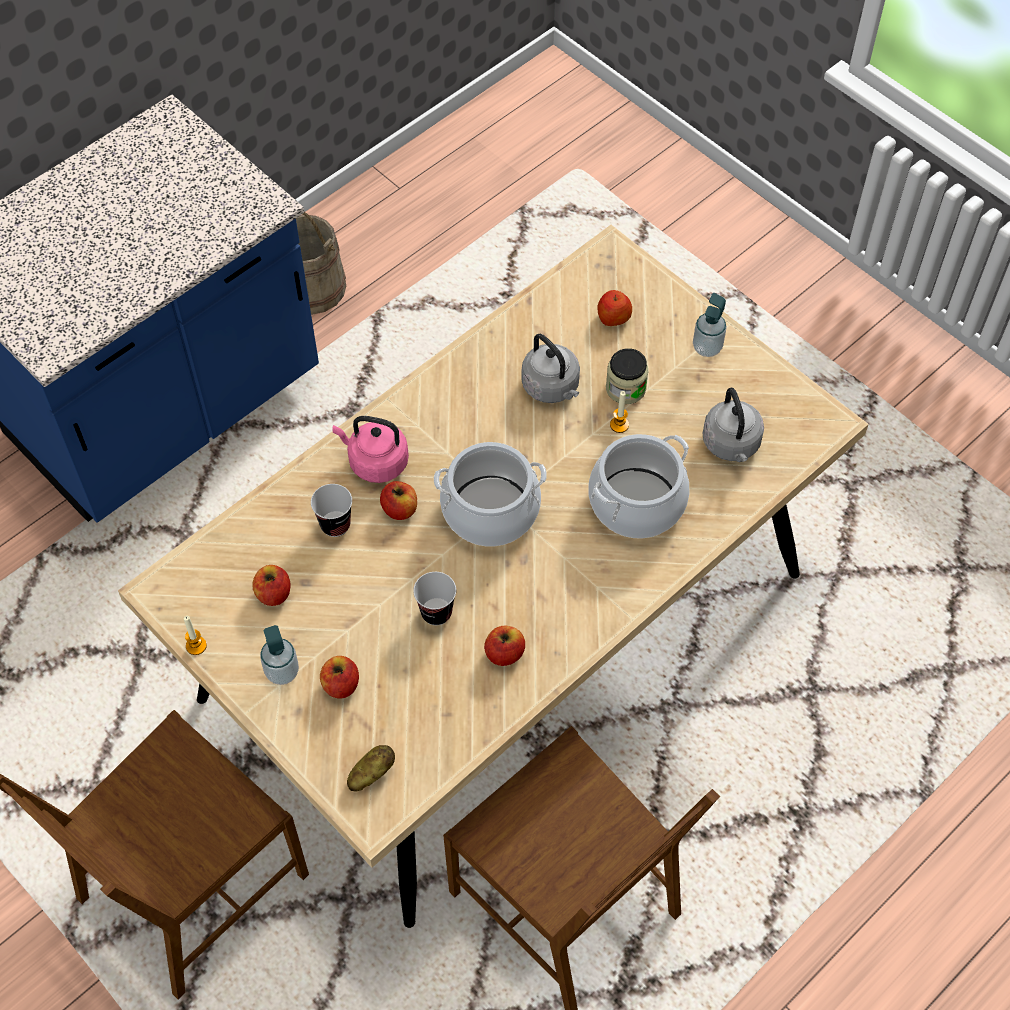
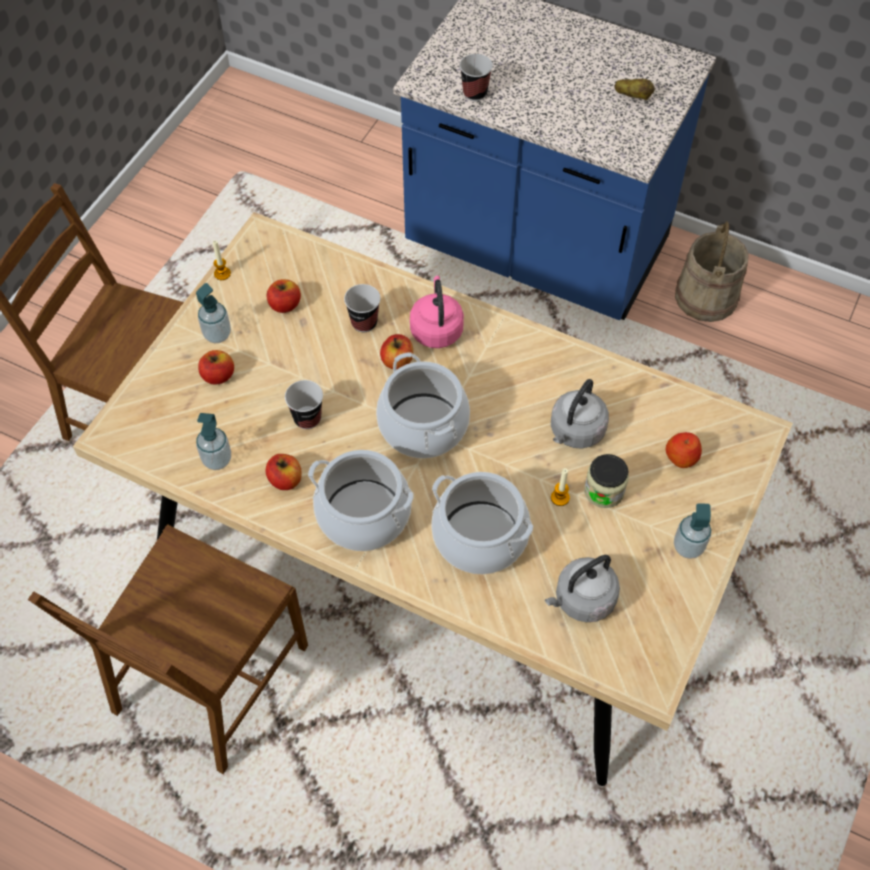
camera: 70 degrees right, 0 degrees up
potato [347,745,395,792] -> potato moved to [614,79,655,100]
none -> soap dispenser [196,413,231,470]
none -> cooking pot [308,450,414,551]
none -> cup [460,54,493,101]

